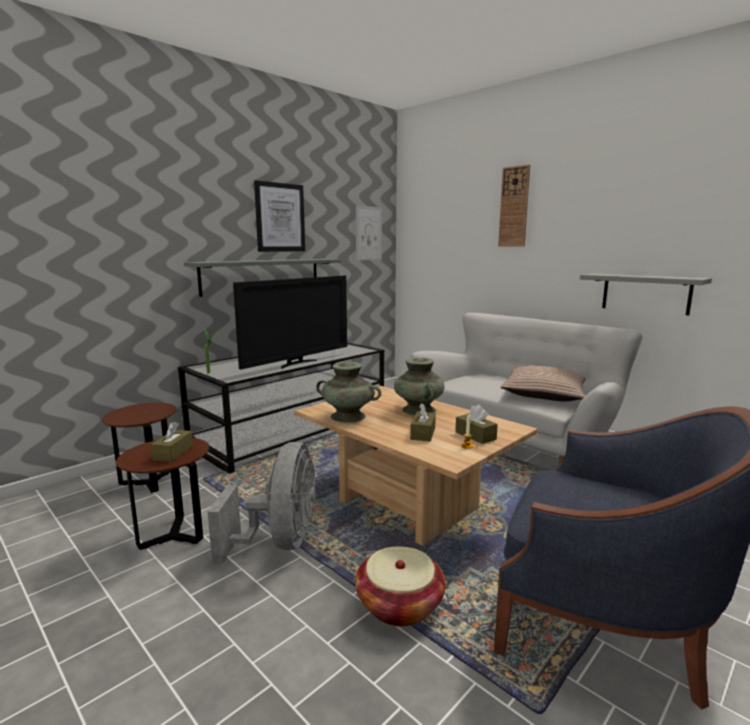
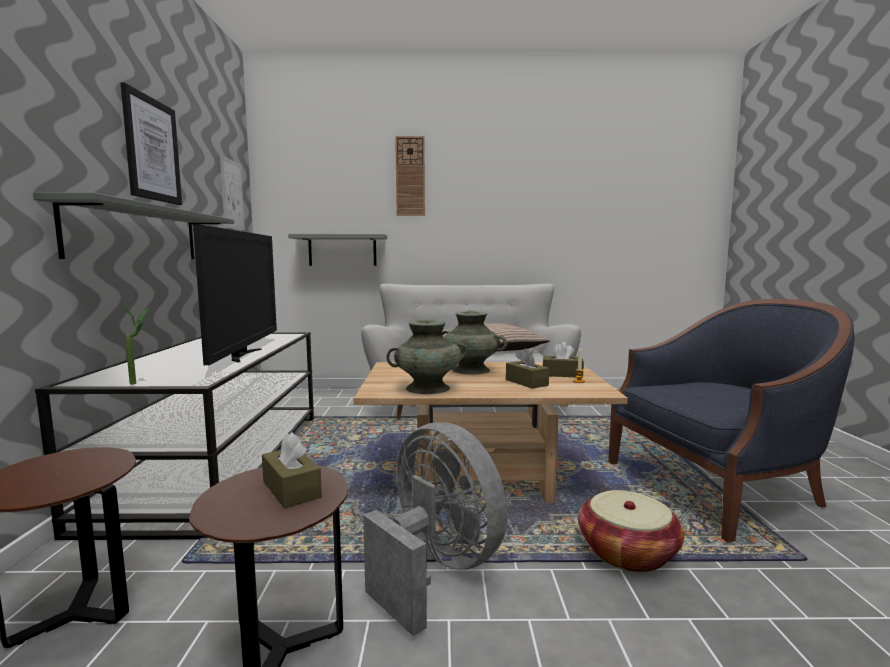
camera: 45 degrees left, 5 degrees down
grey shelf [580,274,712,315] -> grey shelf moved to [288,234,387,266]

